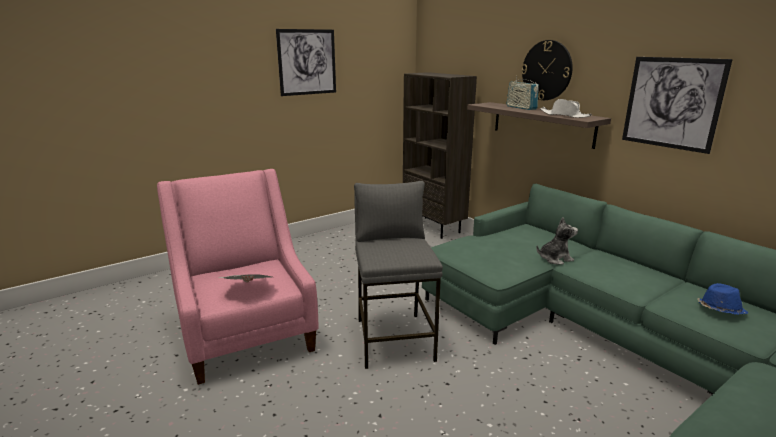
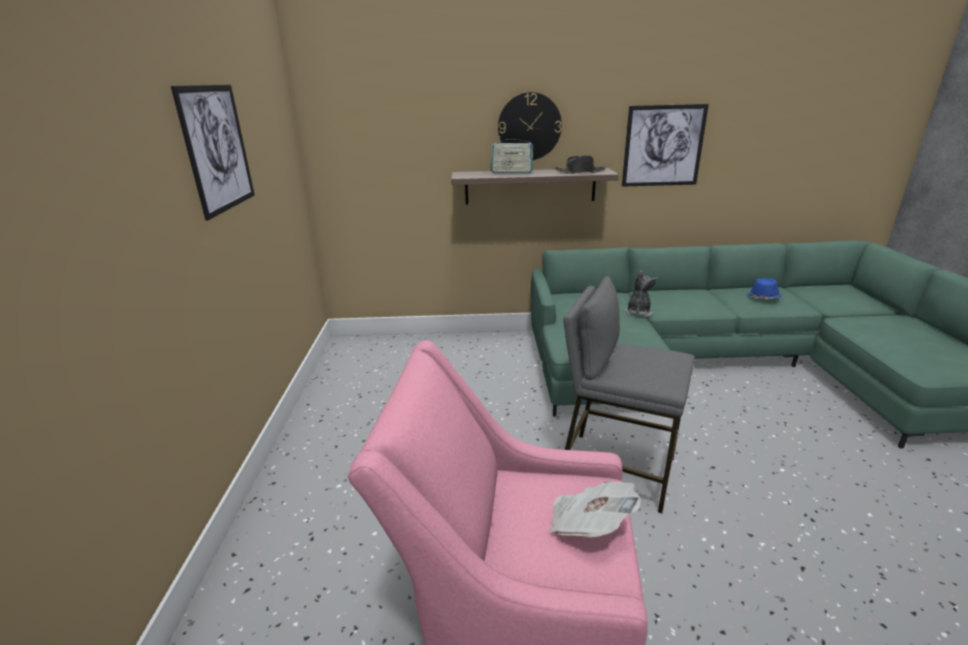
camera: 55 degrees left, 5 degrees up
brown bookcase [403,72,477,239] -> none
white hat [540,99,592,118] -> black hat [554,155,606,174]

